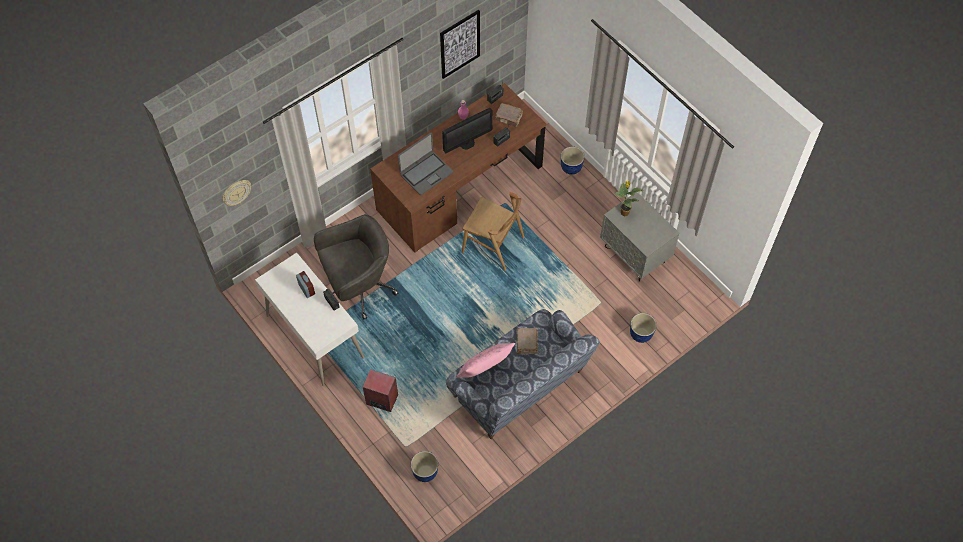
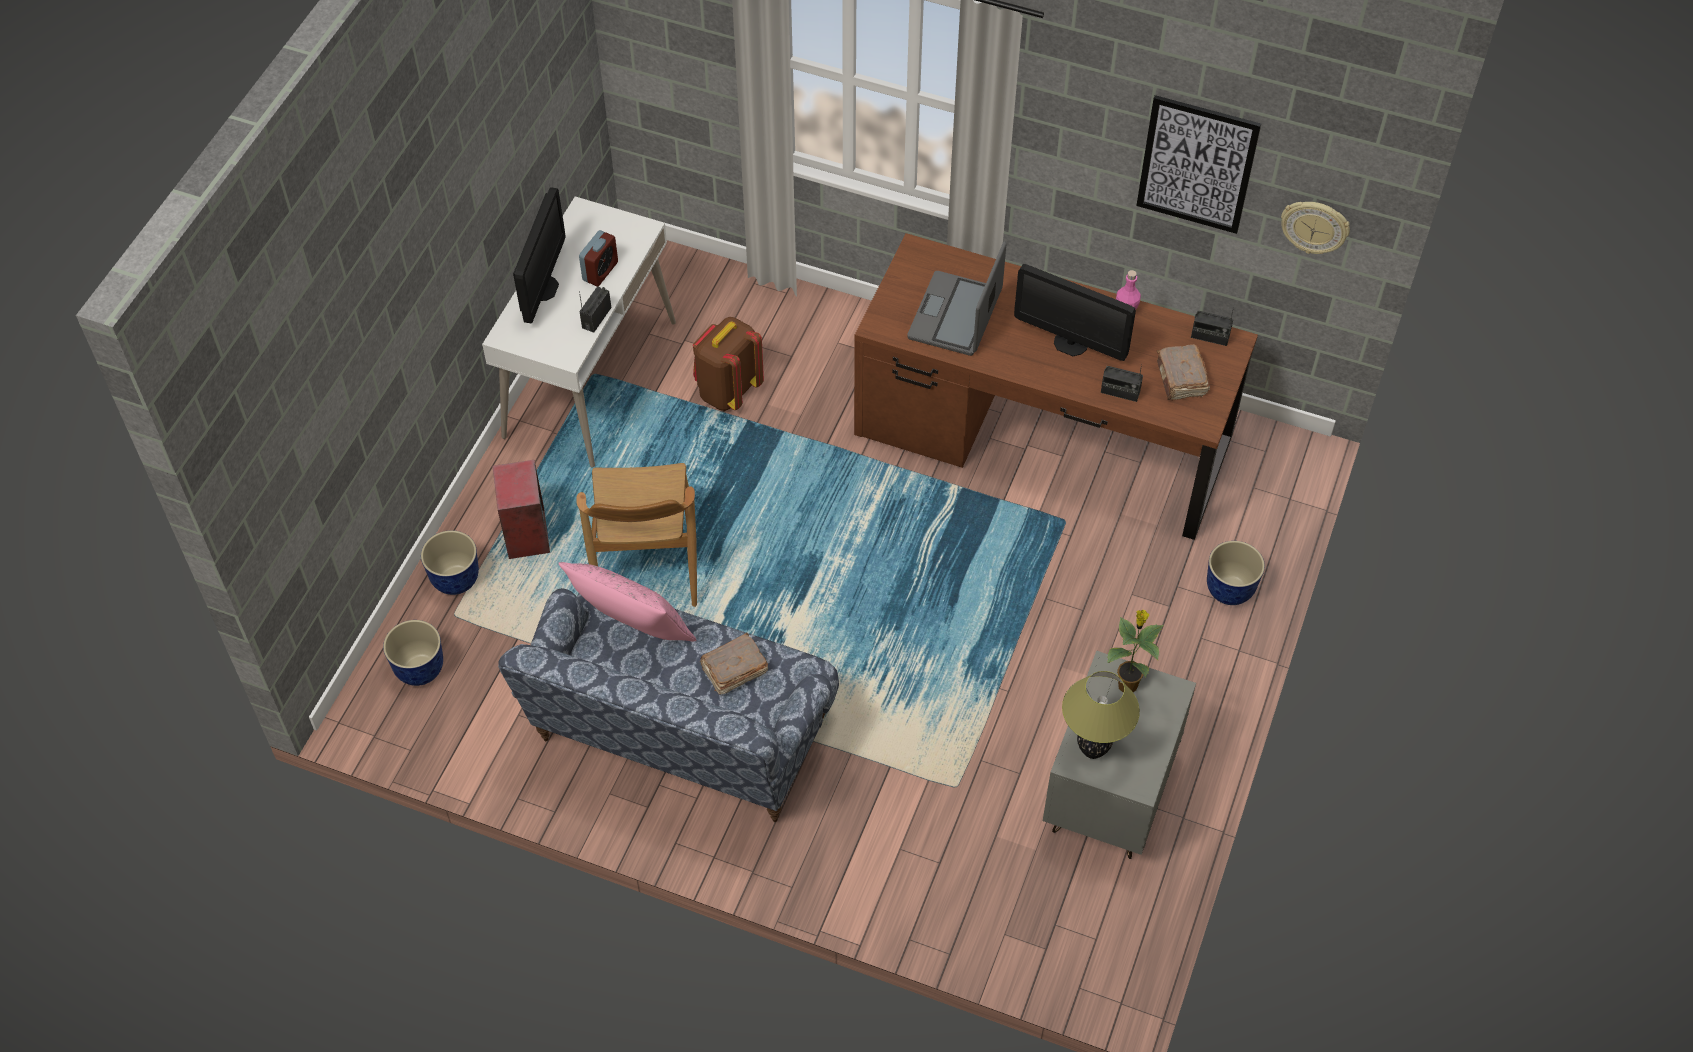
camera: 60 degrees right, 5 degrees down
wall clock [222,180,251,206] -> wall clock moved to [1281,202,1350,254]
grey office chair [314,214,398,320] -> brown backpack [693,317,764,411]
laptop [398,132,453,195] -> laptop turned 90 degrees clockwise [907,241,1006,356]
brown chair [462,192,524,271] -> brown chair moved to [576,463,697,607]
planter [630,313,657,343] -> planter moved to [421,530,479,595]
none -> monitor [513,187,565,324]
none -> table lamp [1062,671,1140,759]

